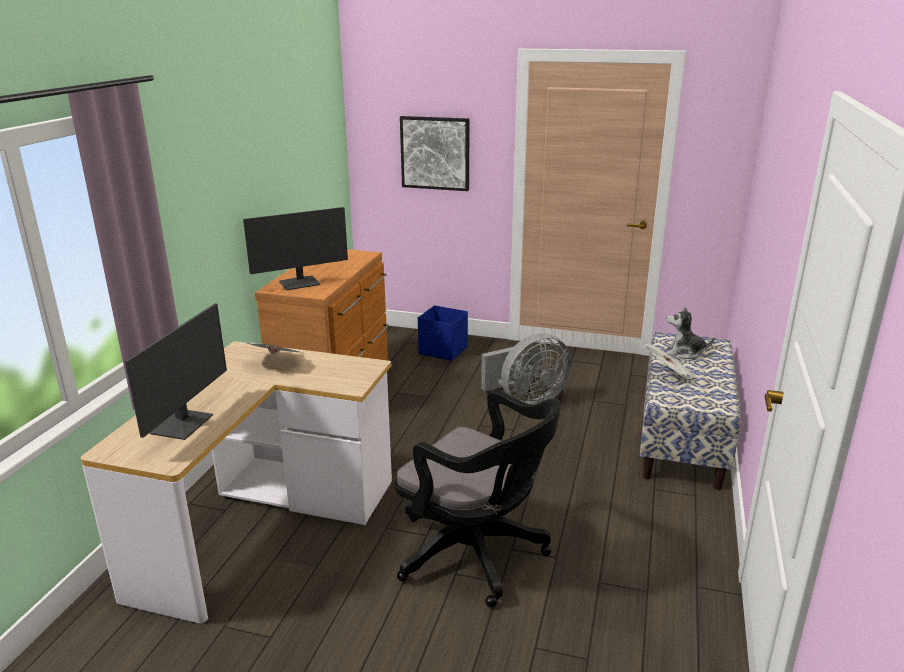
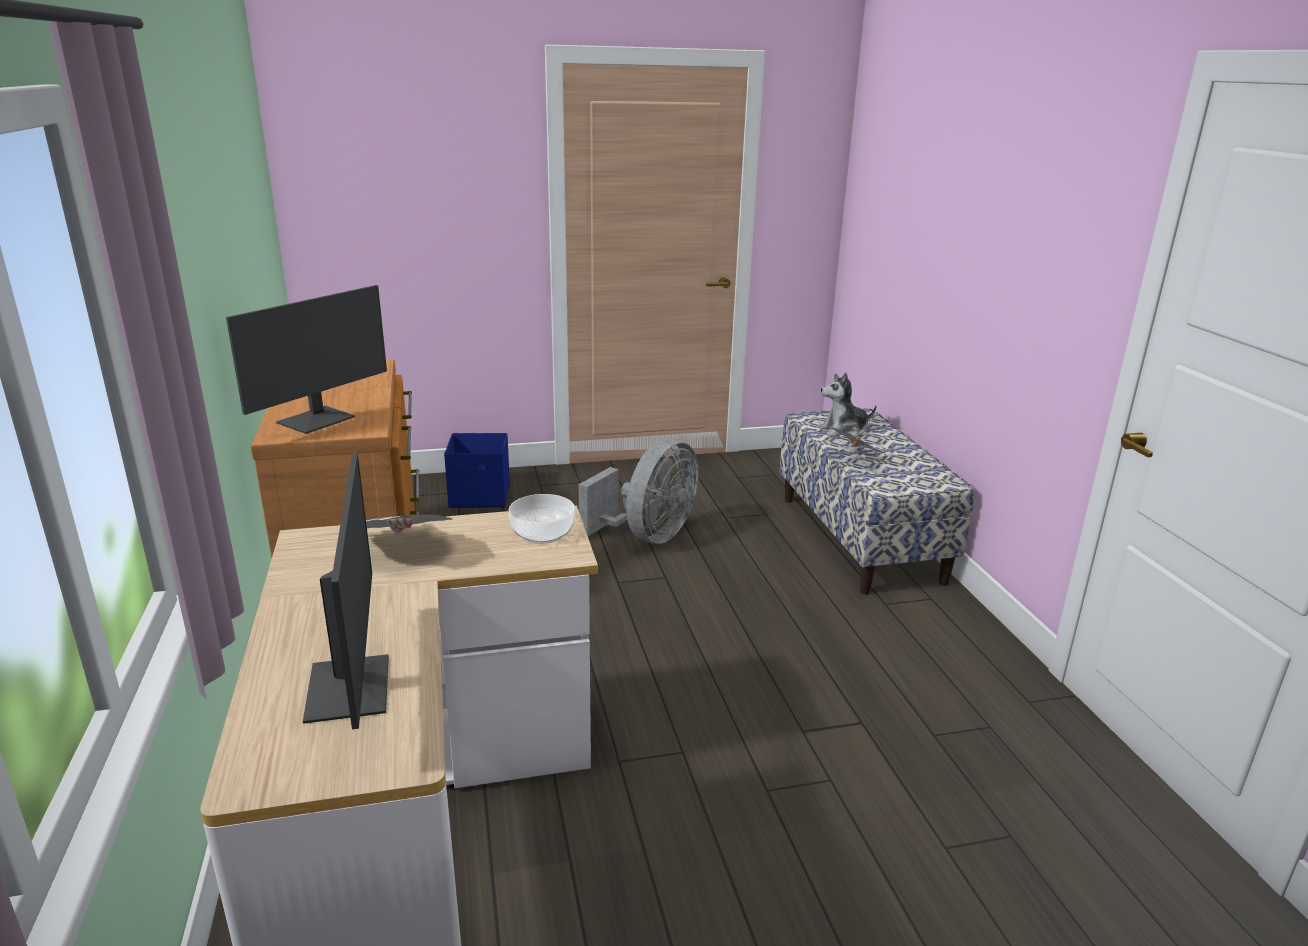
camera: 30 degrees left, 0 degrees up
black office chair [394,390,561,608] -> none
picture [400,116,470,191] -> none
none -> bowl [509,494,575,544]

